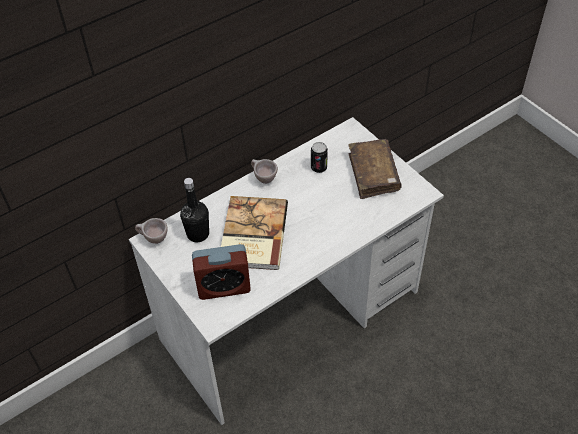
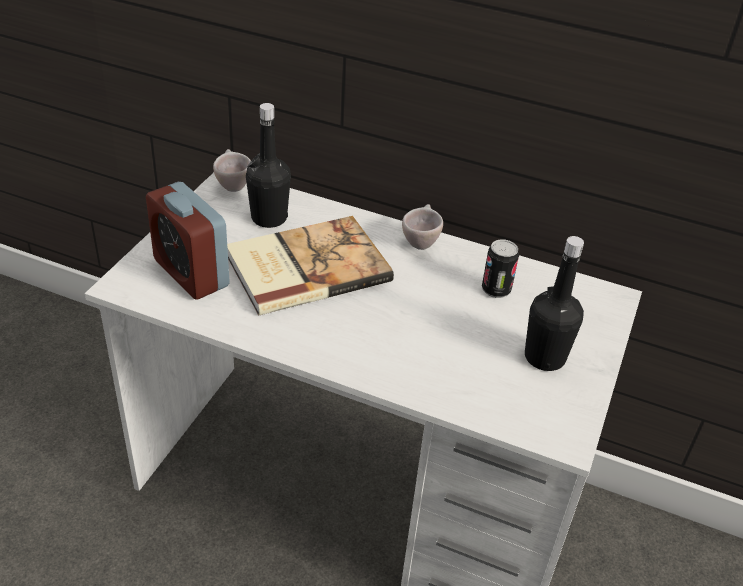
camera: 55 degrees right, 10 degrees down
brown book [349,139,402,199] -> black bottle [525,236,584,371]

